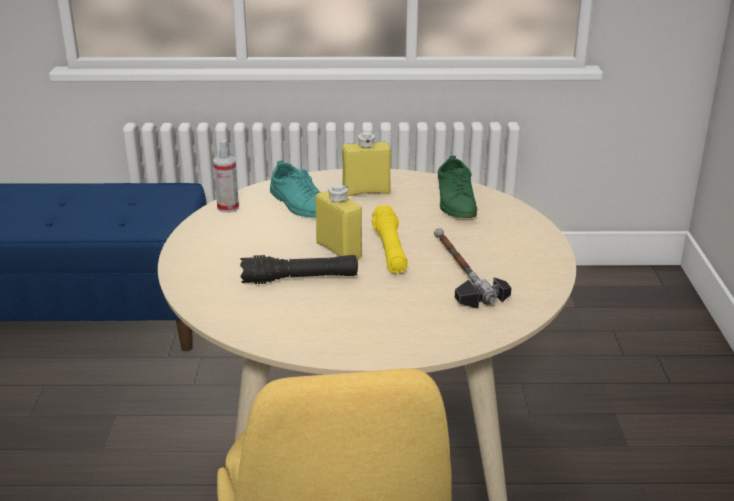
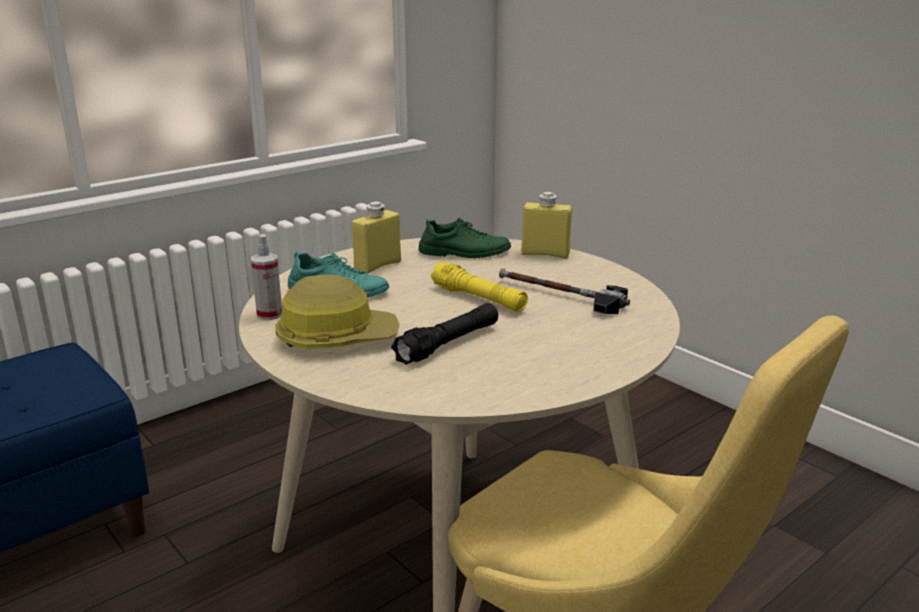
camera: 40 degrees left, 5 degrees down
yellow bottle [315,184,362,259] -> yellow bottle moved to [521,192,572,259]
green shoe [438,156,477,218] -> green shoe turned 45 degrees counterclockwise [418,218,511,258]
none -> hard hat [275,275,399,349]

